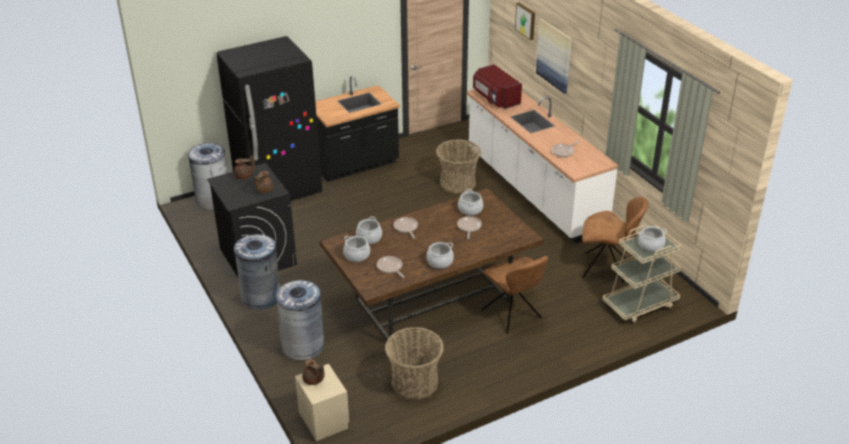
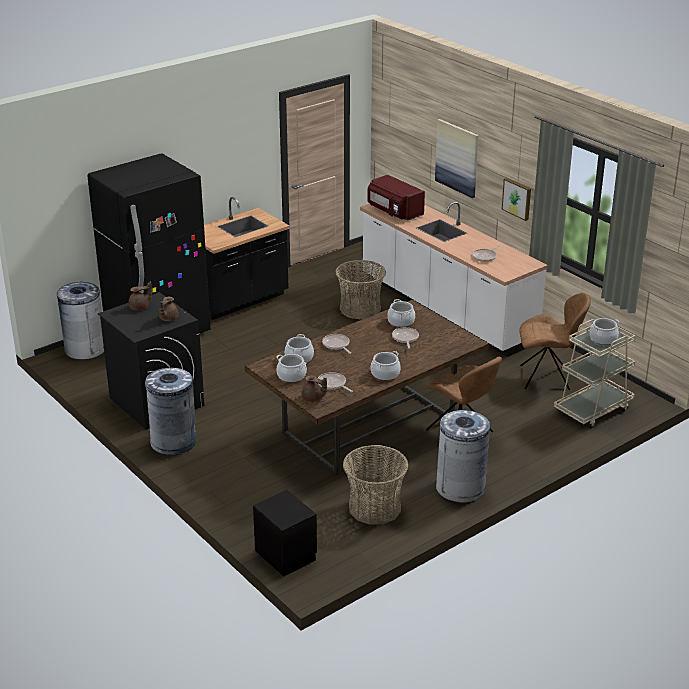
camera: 10 degrees left, 5 degrees down
grey trash can [276,280,324,361] -> grey trash can moved to [436,410,490,503]
beige nightstand [295,364,349,441] -> black nightstand [253,490,317,577]
brown teapot [302,359,325,385] -> brown teapot moved to [301,375,327,402]
picture [515,3,535,40] -> picture moved to [502,178,531,221]

